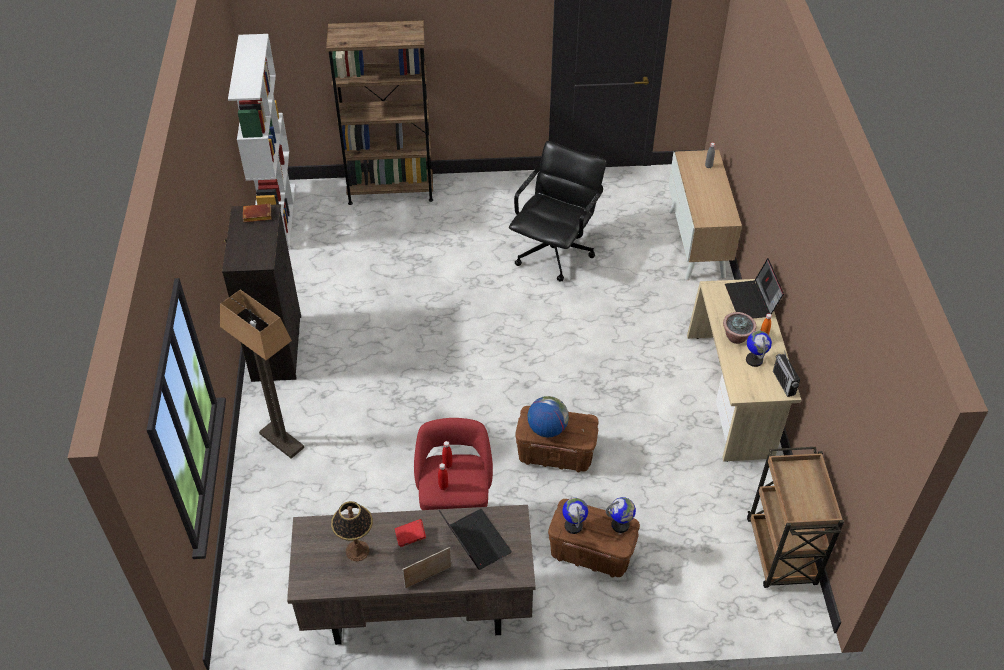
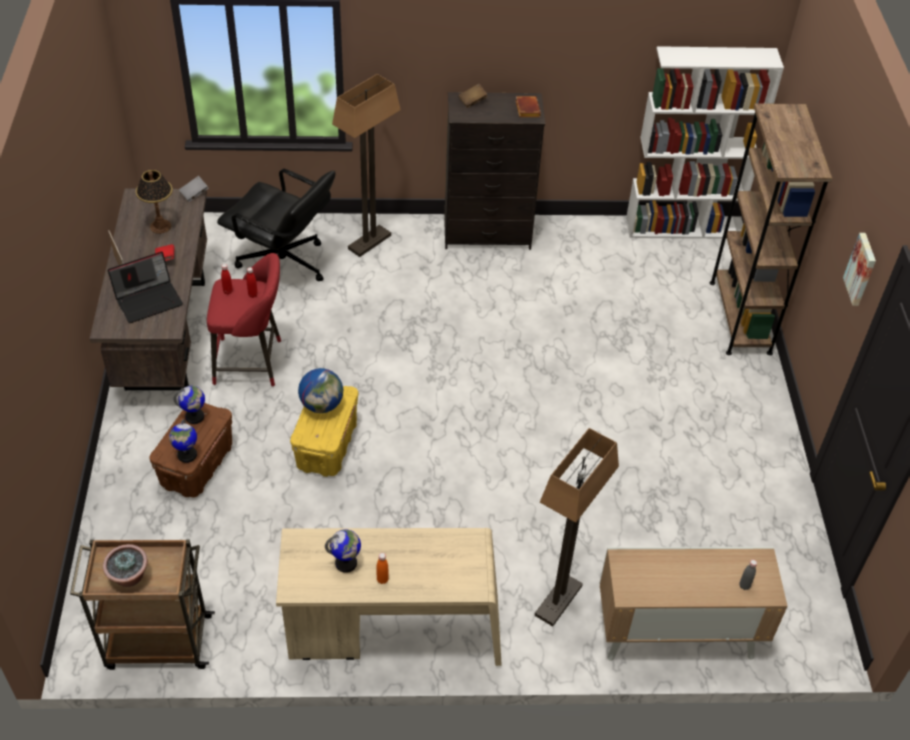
camera: 90 degrees right, 0 degrees up
black office chair [509,141,607,282] -> black office chair moved to [217,169,335,281]
brown storage box [516,406,599,472] -> yellow storage box [290,386,358,477]
potted plant [723,312,756,344] -> potted plant moved to [103,544,148,587]
laptop [725,258,784,319] -> none
radio [773,353,800,397] -> none
none -> grey book [179,176,208,202]
none -> brown book [458,84,488,108]
none -> floor lamp [535,428,619,626]
none -> picture [843,233,876,306]

